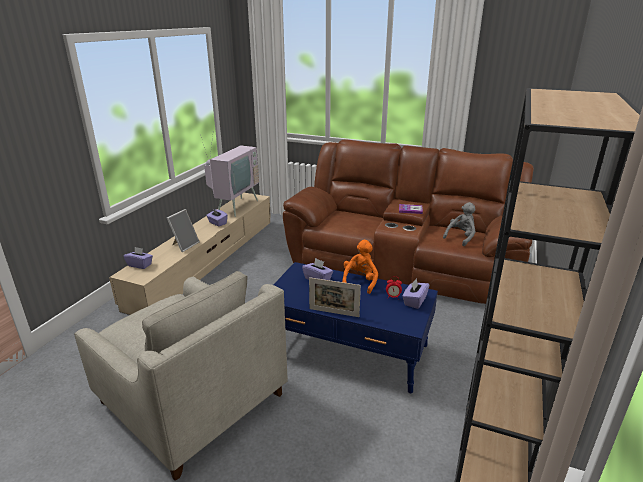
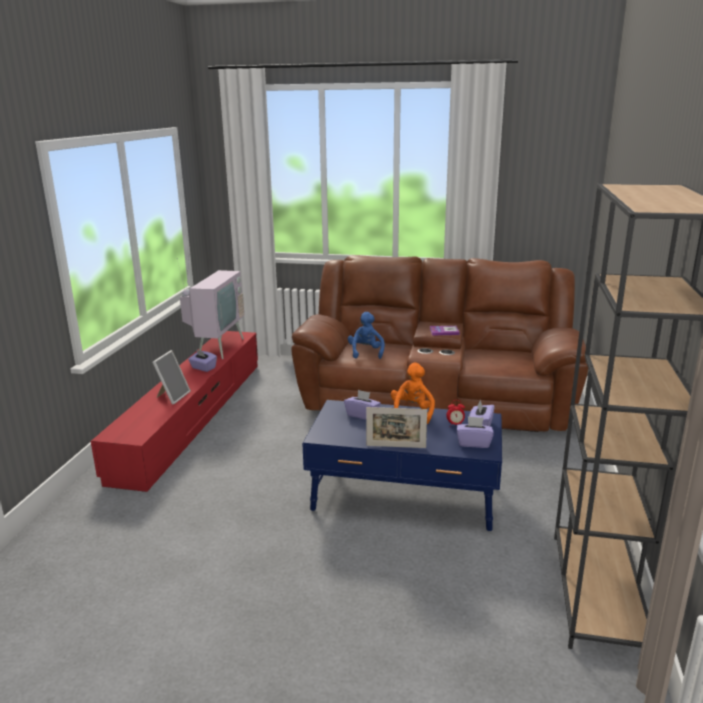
camera: 10 degrees left, 5 degrees down
beige armchair [74,271,288,480] -> none
beige tv stand [109,193,271,315] -> red tv stand [91,331,258,492]
purple tissue box [124,247,153,269] -> purple tissue box moved to [457,416,494,448]
grey plush toy [443,202,475,246] -> none
none -> blue plush toy [348,312,385,359]

